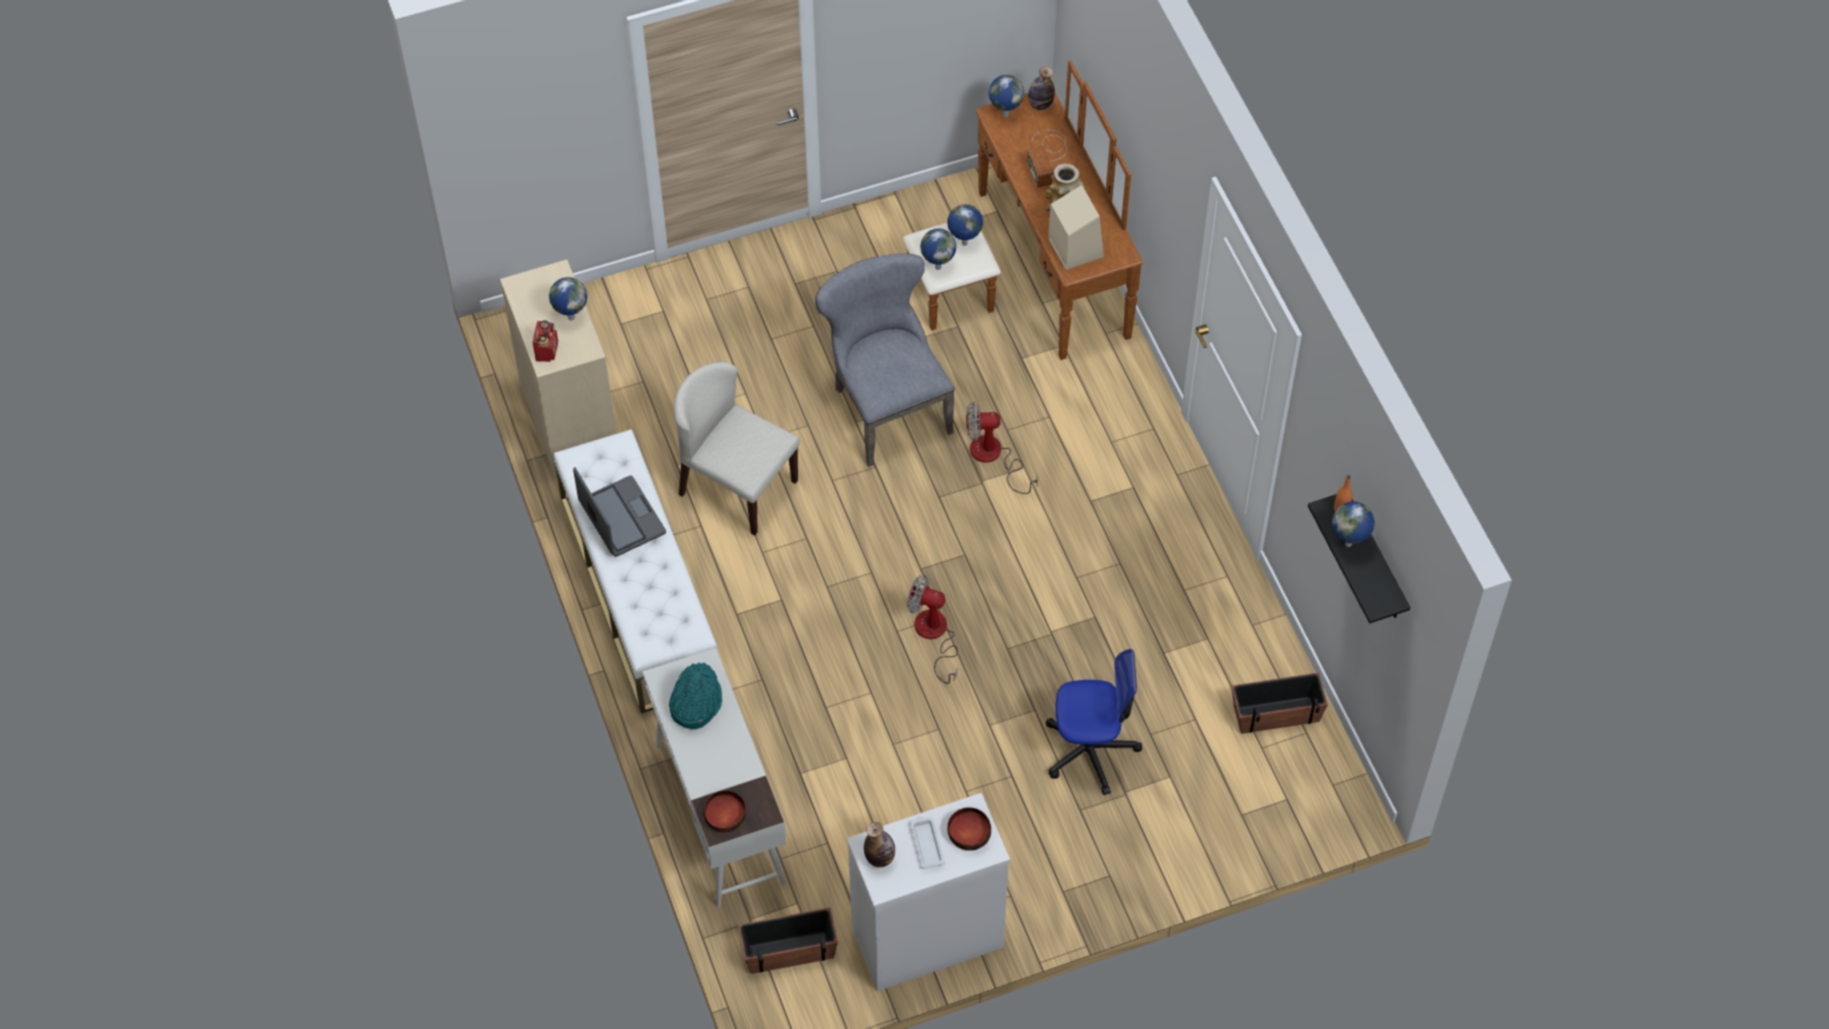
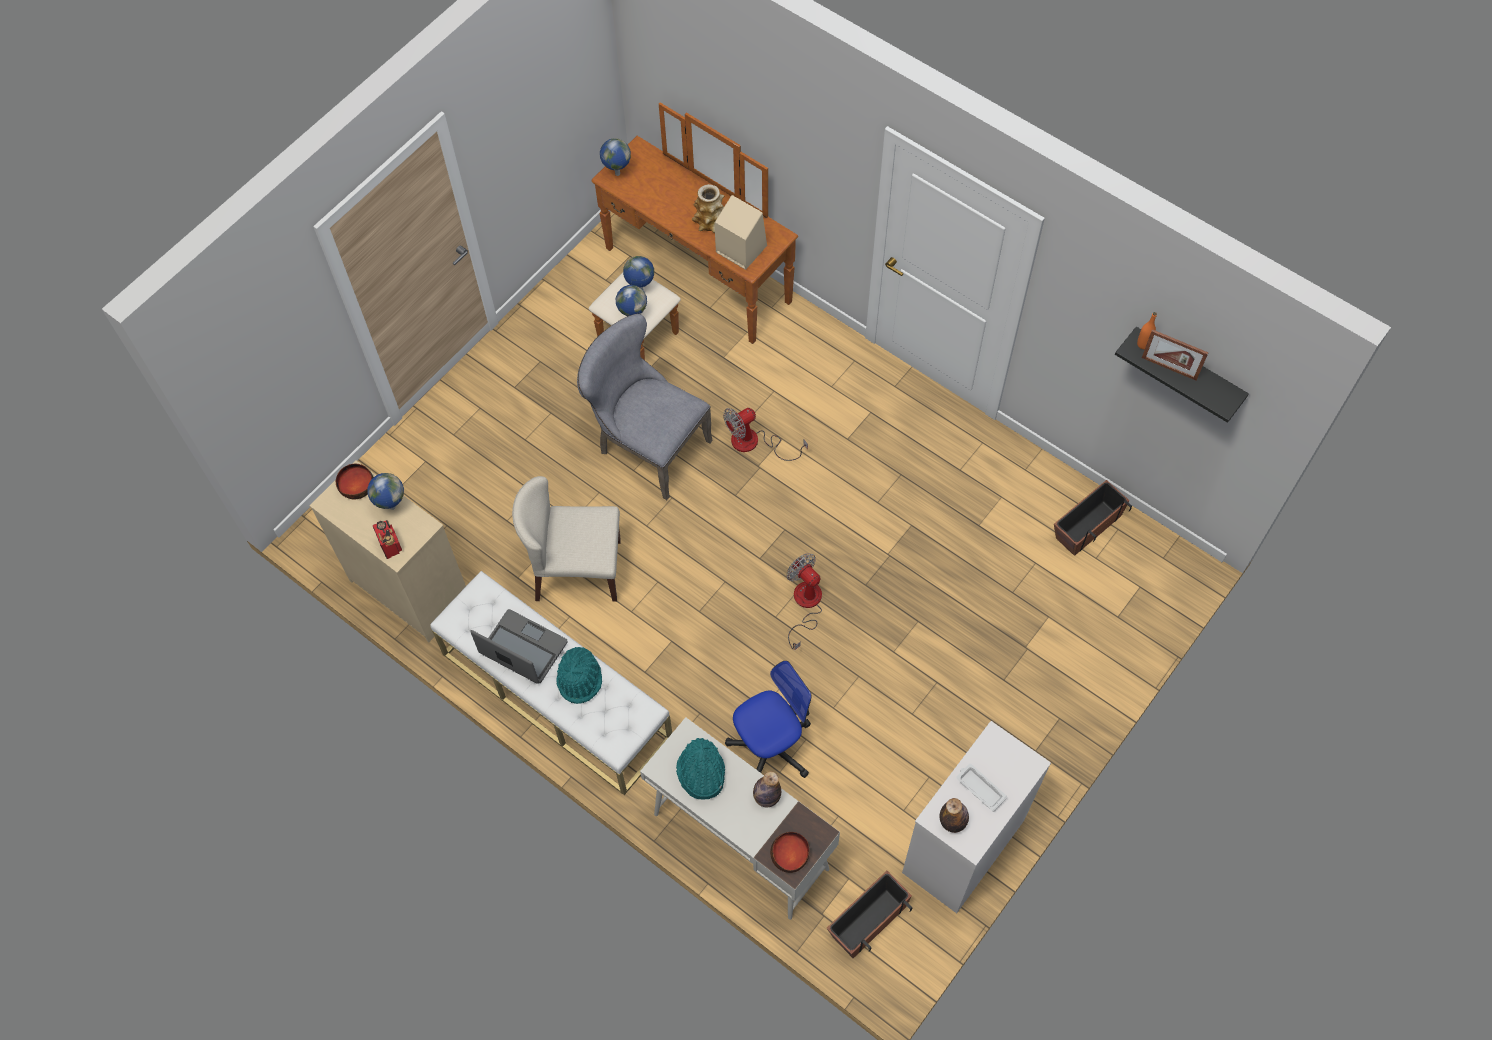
camera: 30 degrees left, 5 degrees up
fan [907,574,958,684] -> fan turned 60 degrees clockwise [787,553,822,650]
bowl [947,807,991,851] -> bowl moved to [336,464,373,500]
radio [1027,130,1067,188] -> none
bottle [1028,66,1055,110] -> bottle moved to [753,771,781,807]
office chair [1046,649,1142,795] -> office chair moved to [725,661,812,778]
globe [1332,502,1375,547] -> picture frame [1142,329,1208,380]
none -> turquoise hat [556,647,602,704]

